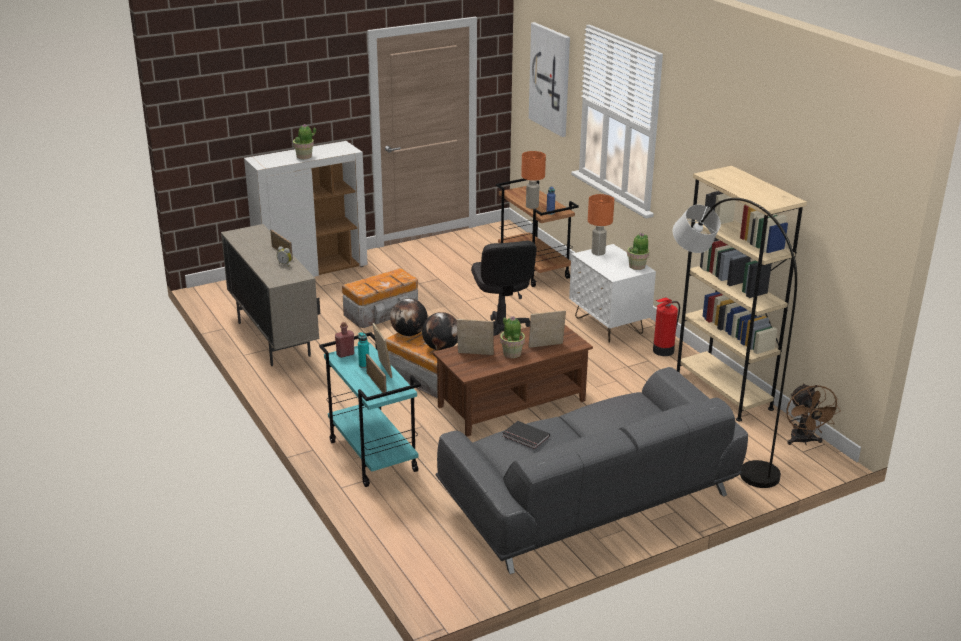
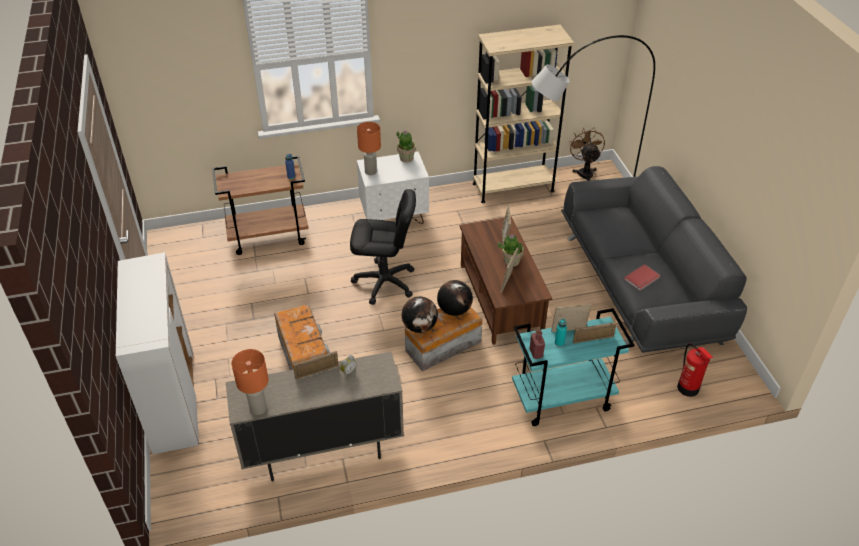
camera: 75 degrees left, 15 degrees up
potted plant [293,124,316,159] -> none
black book [502,421,550,449] -> red book [624,264,661,291]
orange table lamp [521,151,546,209] -> orange table lamp moved to [231,349,269,415]
picture [529,22,570,137] -> none
fire extinguisher [653,298,680,356] -> fire extinguisher moved to [677,344,713,397]
brown fan [786,384,841,445] -> brown fan turned 105 degrees counterclockwise [569,128,605,181]

